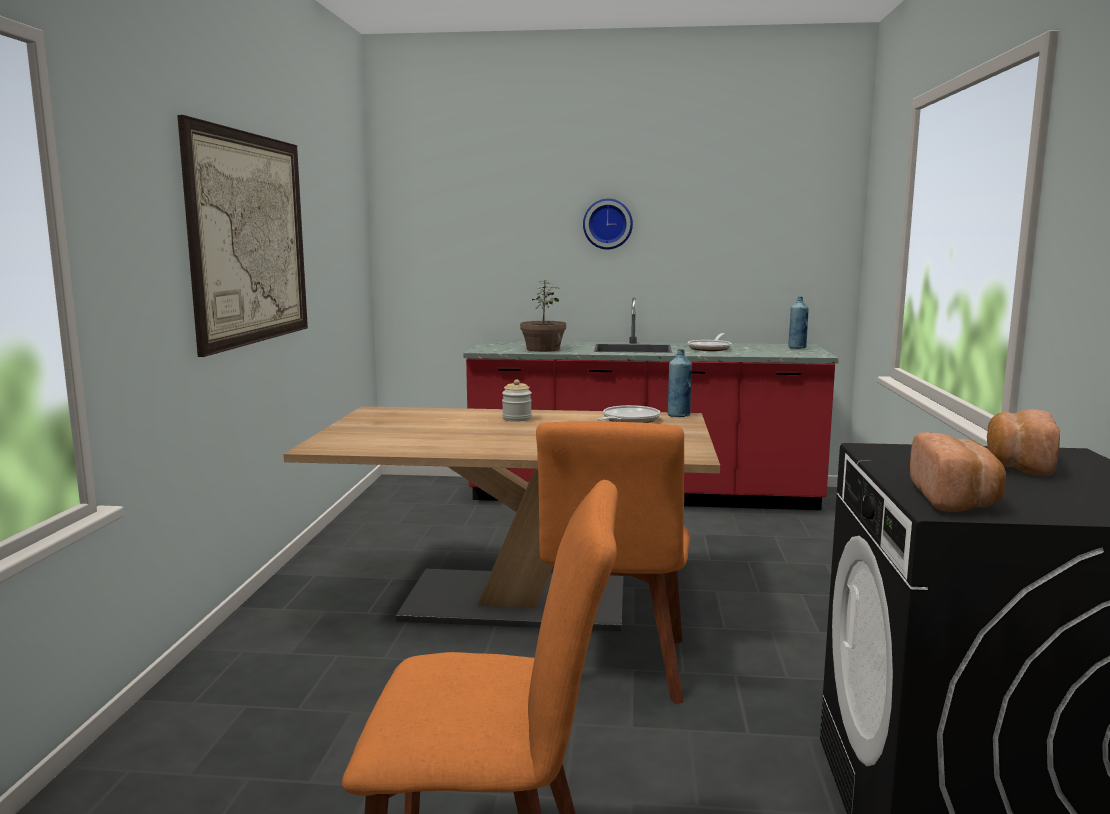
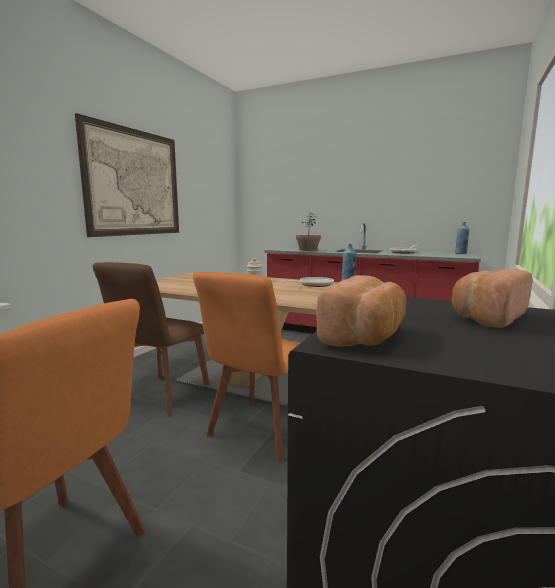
camera: 20 degrees right, 0 degrees up
wall clock [583,199,633,250] -> none
none -> brown chair [93,262,210,417]

